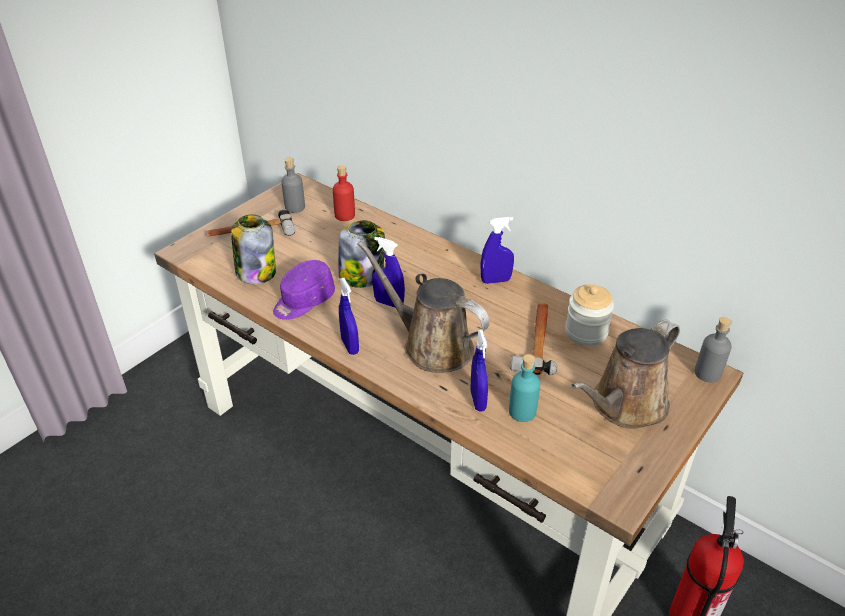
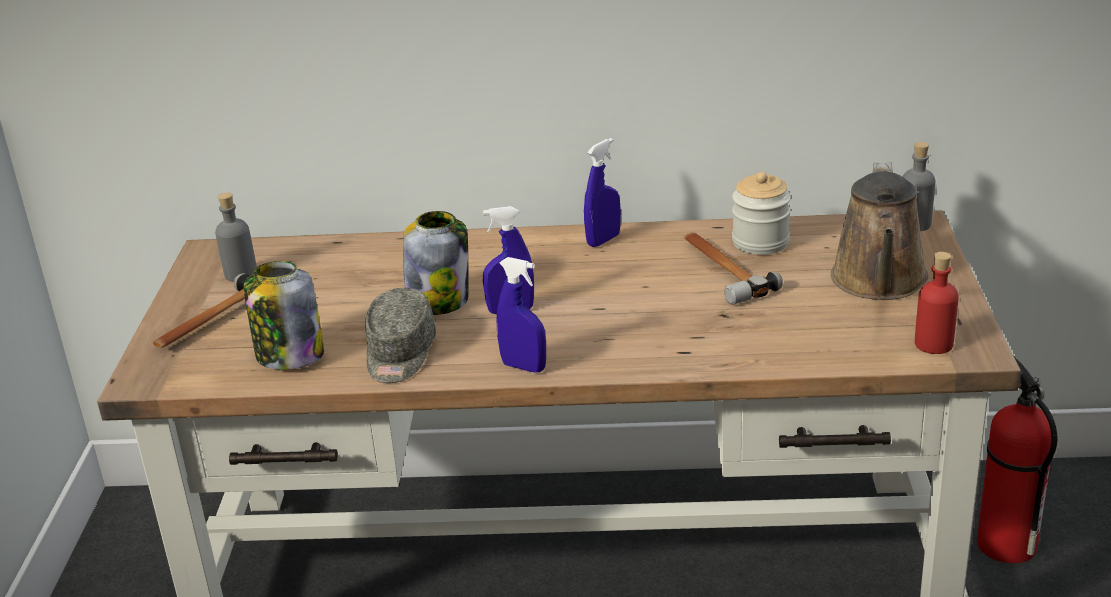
camera: 35 degrees left, 10 degrees down
purple cap [273,260,335,320] -> grey cap [365,288,436,383]
red bottle [333,165,355,221] -> red bottle moved to [915,252,959,354]
brown watering can [358,241,490,373] -> none
blue spray bottle [470,330,488,411] -> none
turquoise bottle [509,354,540,422] -> none

